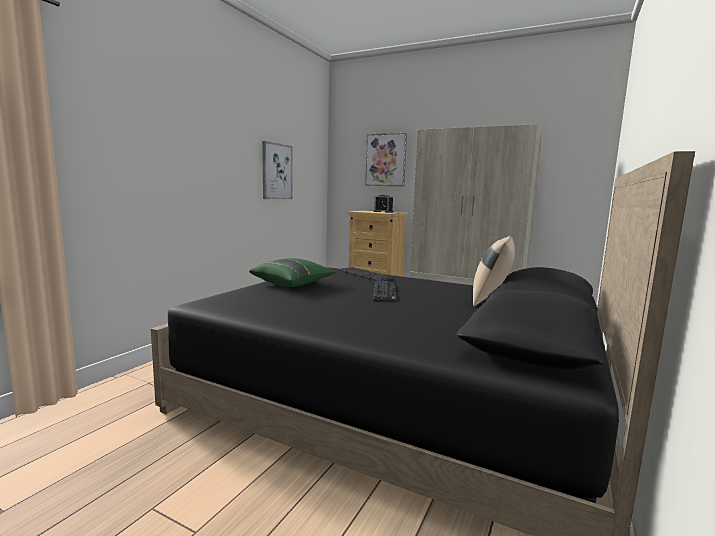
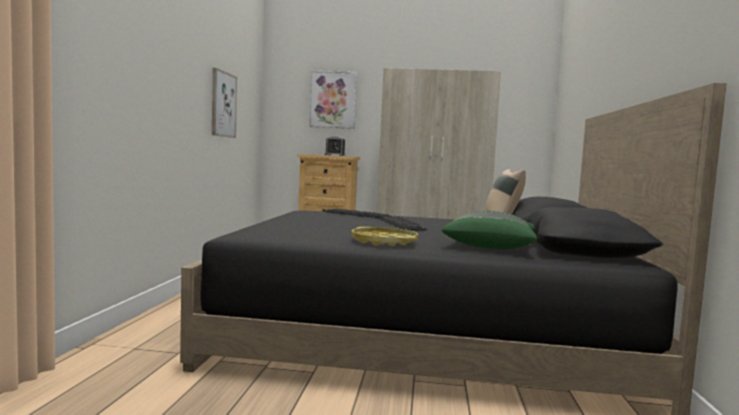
camera: 20 degrees left, 5 degrees down
green pillow [249,258,336,287] -> green pillow moved to [442,211,538,250]
none -> yellow tray [351,227,418,246]

